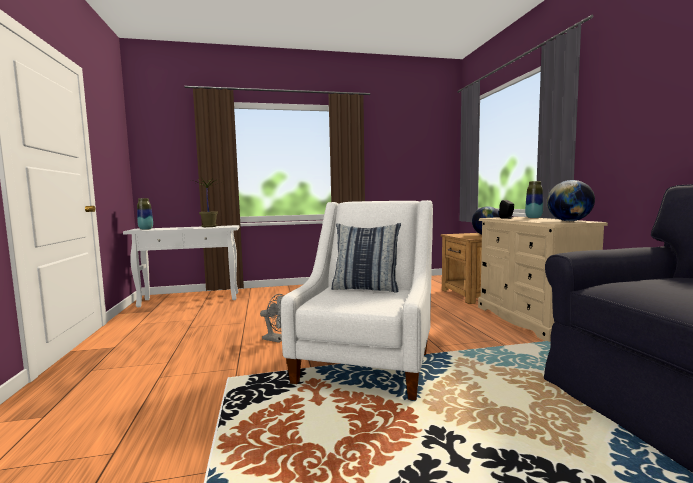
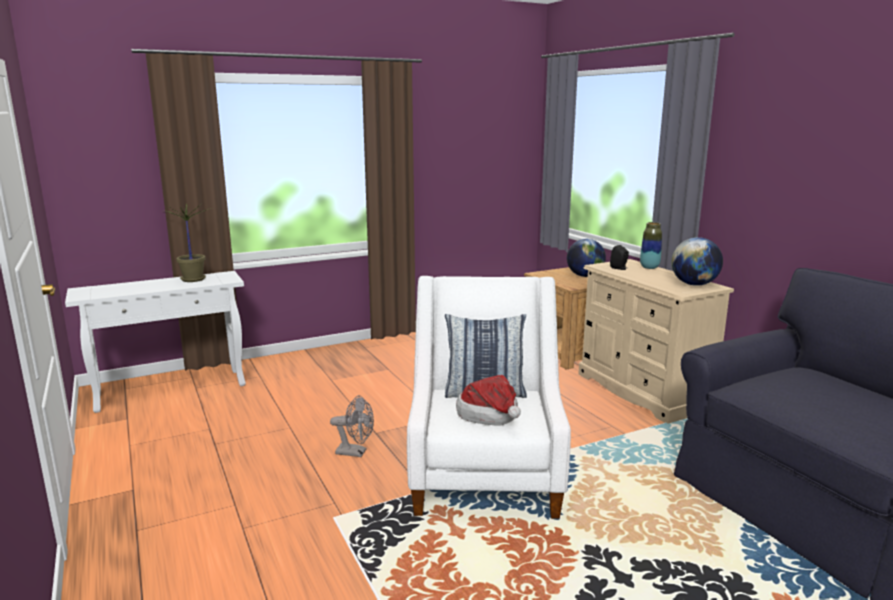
camera: 15 degrees left, 10 degrees up
vase [137,198,153,230] -> none
none -> hat [456,375,521,425]

